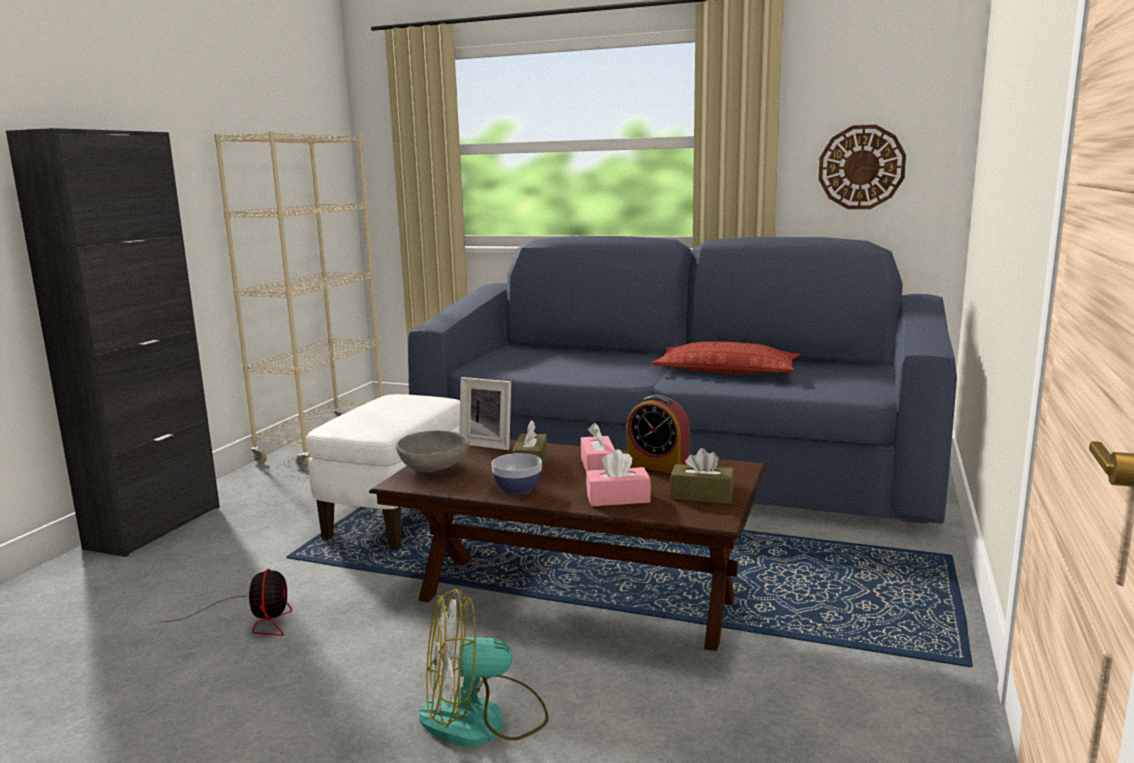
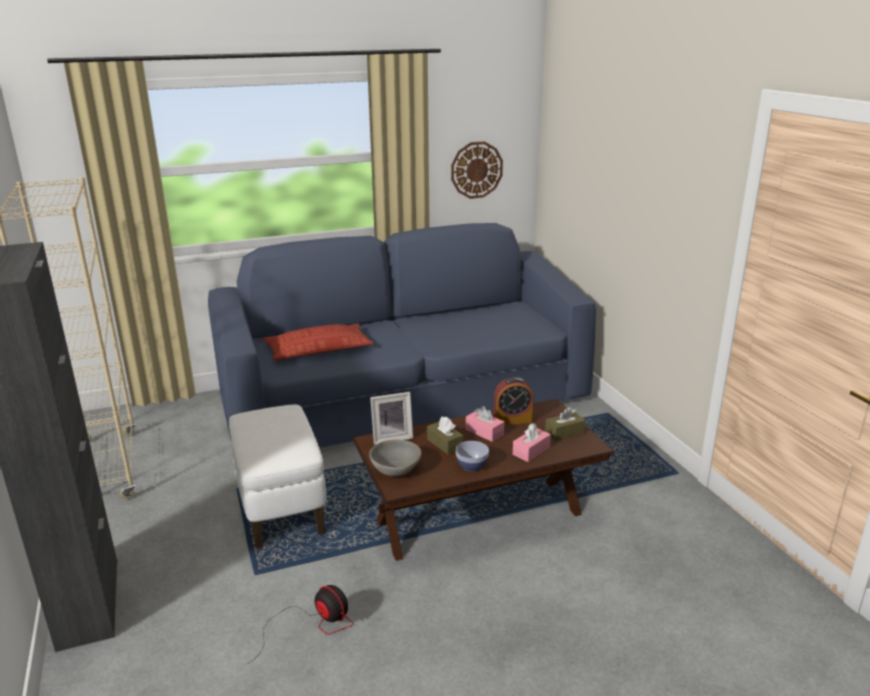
camera: 40 degrees left, 10 degrees up
fan [419,589,549,747] -> none
pillow [651,341,800,374] -> pillow moved to [262,323,373,360]

